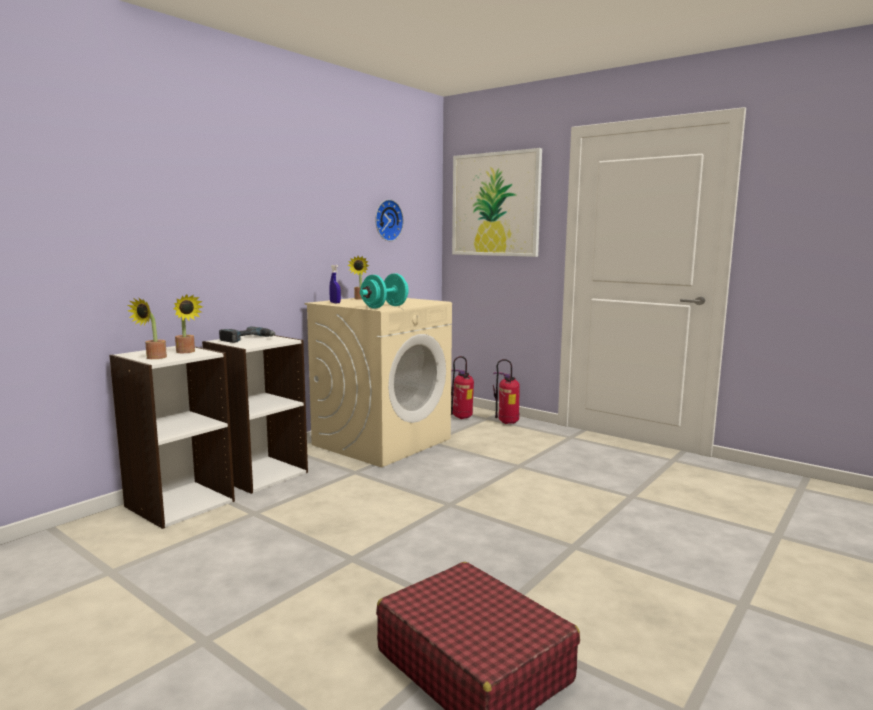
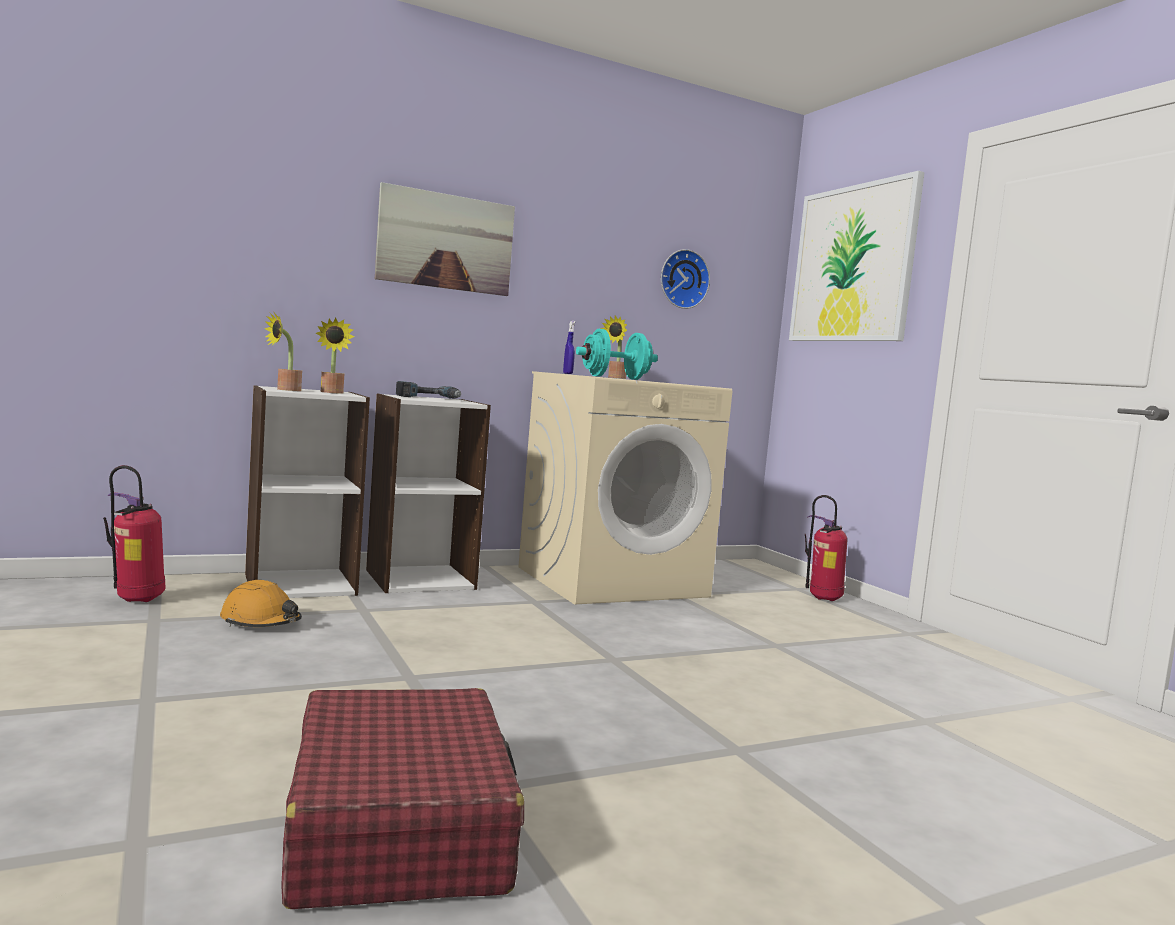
camera: 25 degrees right, 5 degrees down
fire extinguisher [451,356,474,419] -> fire extinguisher moved to [103,465,165,602]
none -> orange hard hat [220,580,302,627]
none -> picture [375,182,515,296]

